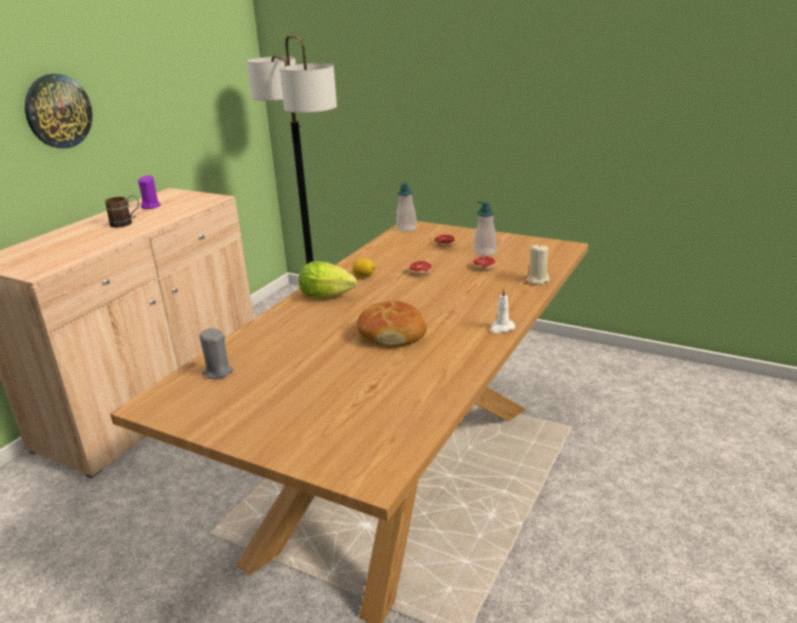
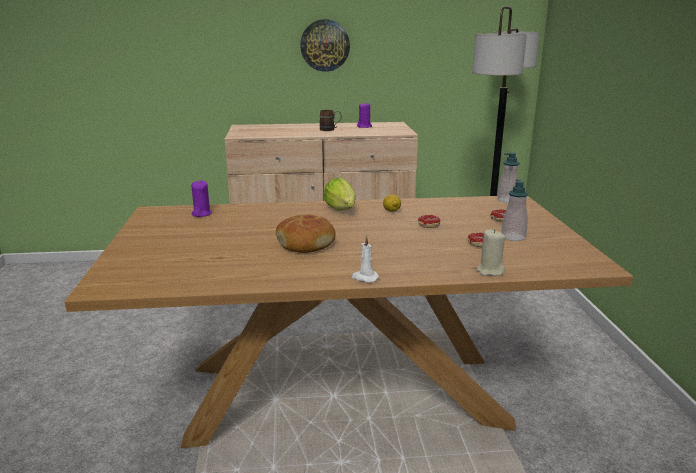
camera: 55 degrees right, 5 degrees down
grey candle [200,328,233,379] -> purple candle [191,180,212,217]

